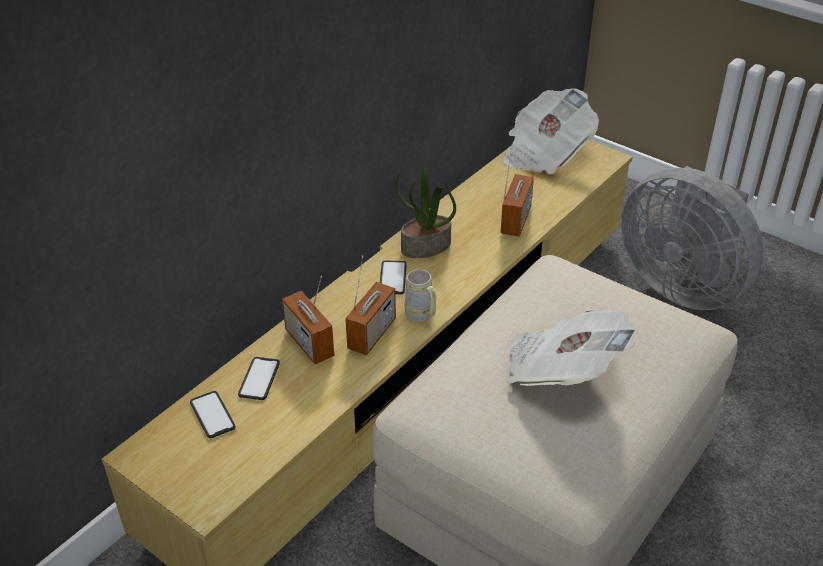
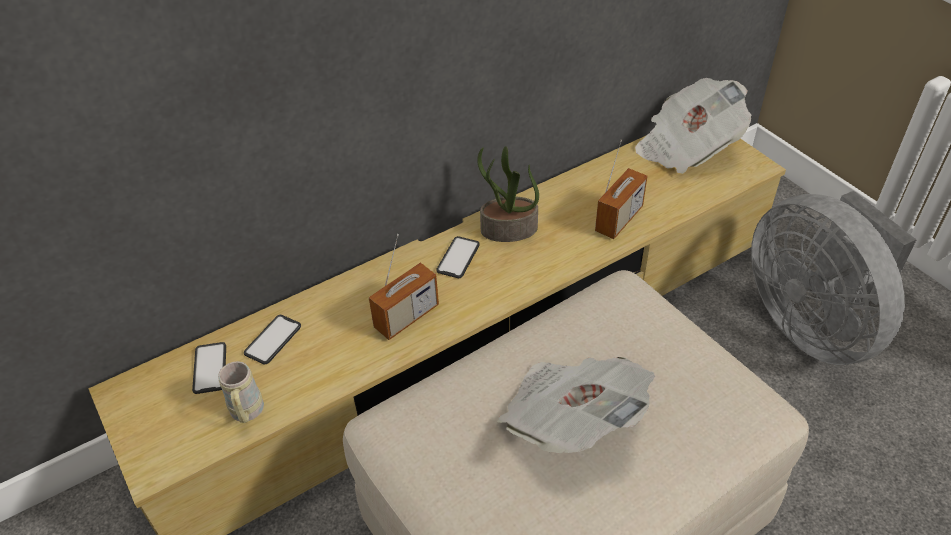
camera: 20 degrees right, 5 degrees up
radio [282,276,334,364] -> none
beige mug [405,269,437,322] -> beige mug moved to [218,361,264,423]

